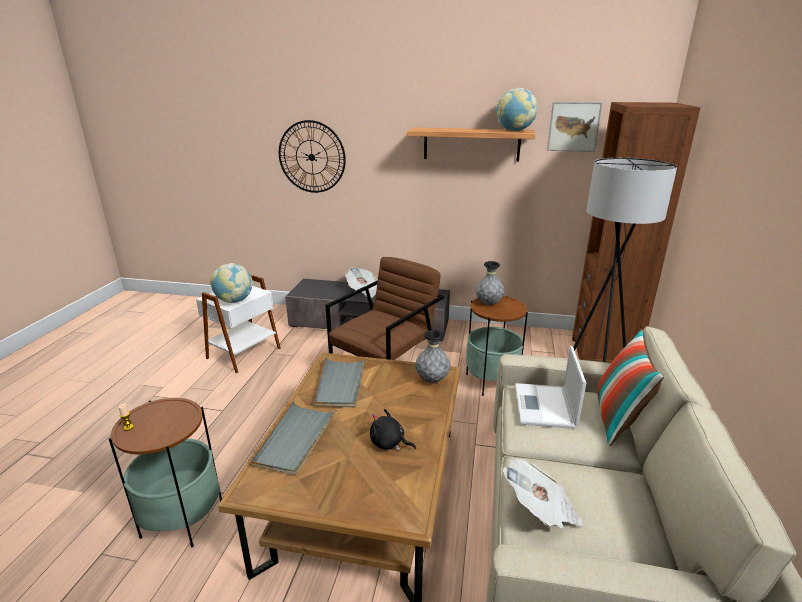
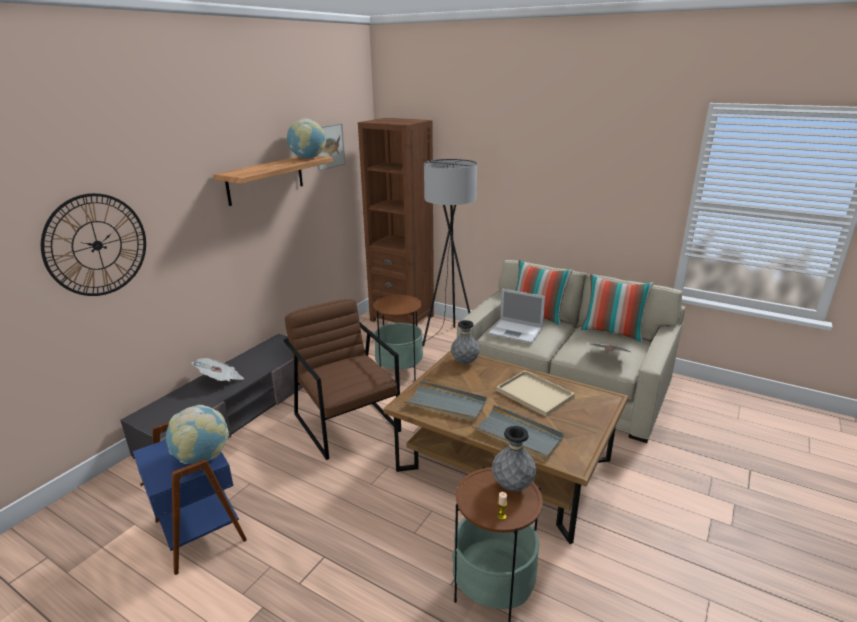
camera: 70 degrees left, 0 degrees up
white side table [196,274,281,373] -> blue side table [133,422,247,575]
black plush toy [370,409,416,451] -> beige tray [496,370,575,417]
grey vase [475,261,505,305] -> grey vase moved to [492,426,536,491]
none -> pillow [581,274,654,342]

